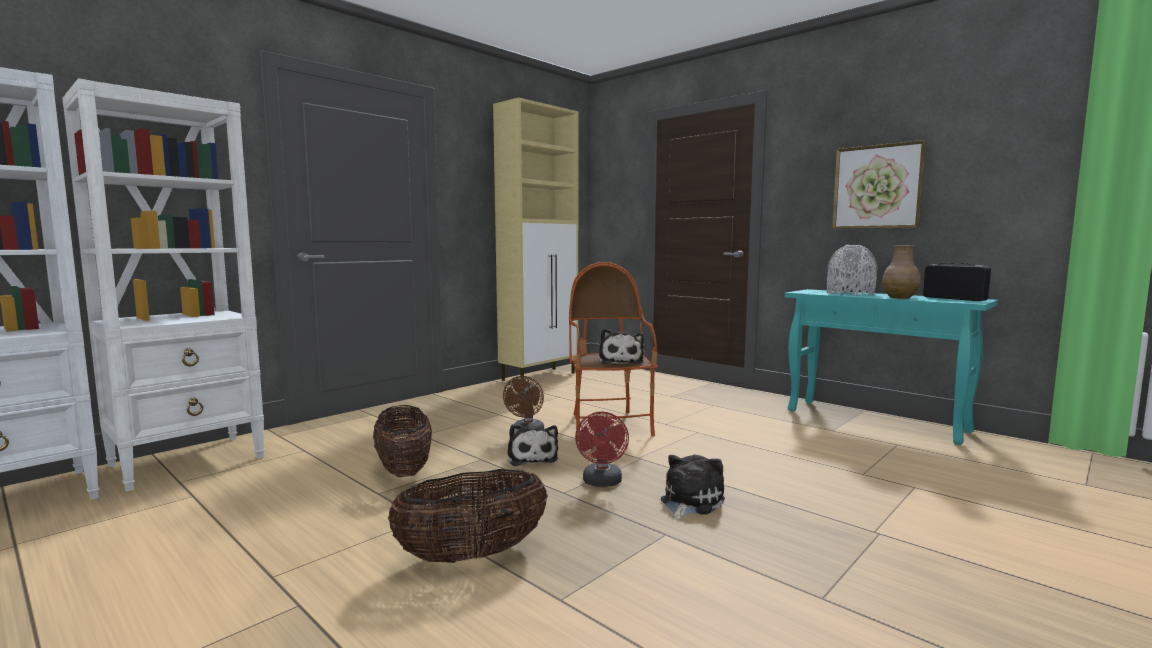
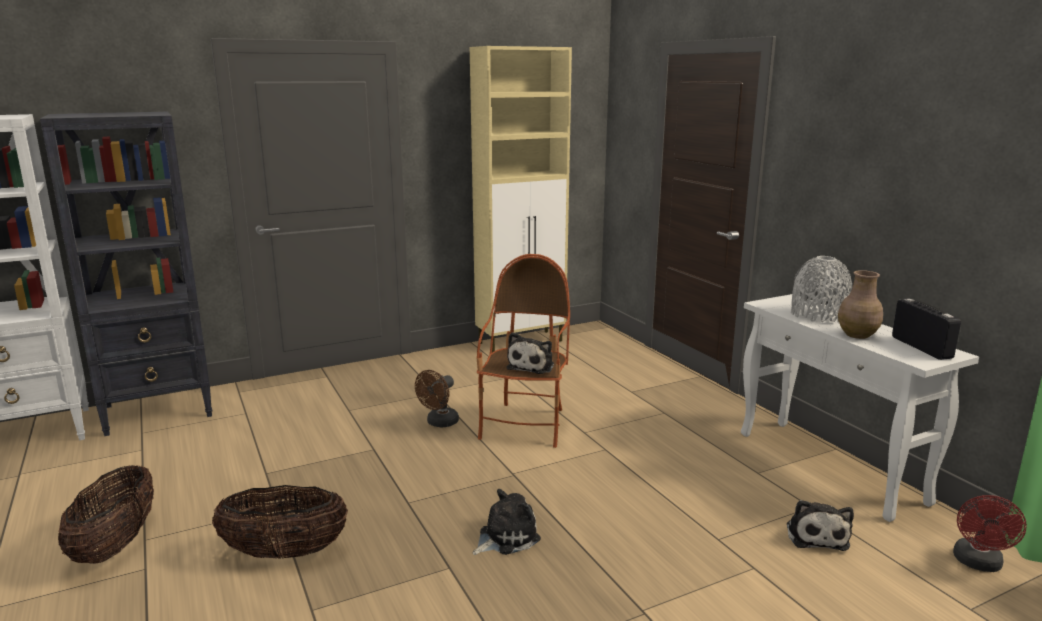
camera: 20 degrees right, 10 degrees up
white bookcase [62,79,265,491] -> black bookcase [40,112,213,436]
basket [373,405,432,477] -> basket moved to [58,465,154,564]
plush toy [507,424,558,466] -> plush toy moved to [787,500,854,551]
red fan [575,412,629,487] -> red fan moved to [953,495,1027,572]
turquoise console table [785,289,998,445] -> white console table [741,294,979,522]
picture [832,140,927,229] -> none

